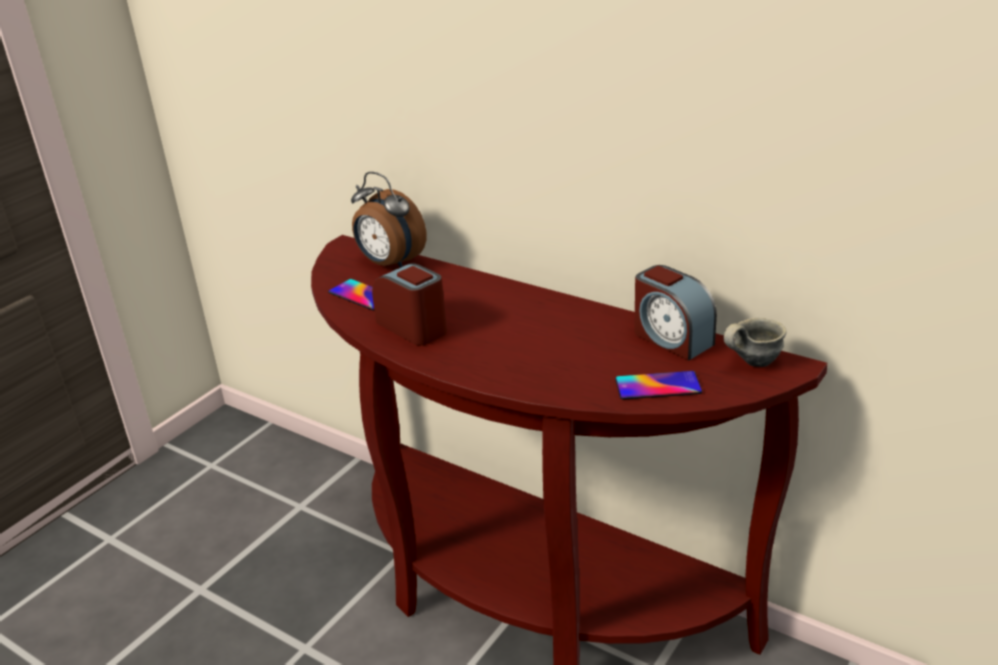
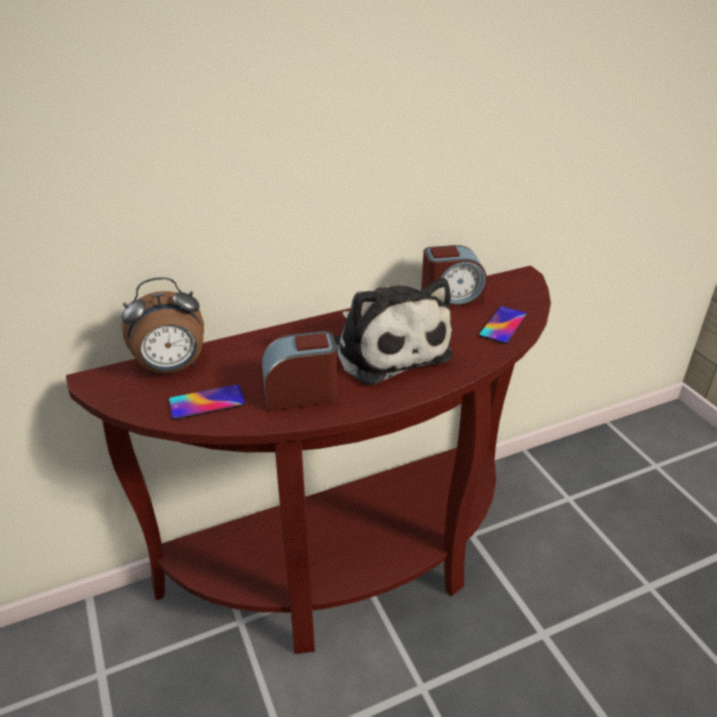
camera: 60 degrees left, 5 degrees up
grey mug [723,318,786,367] -> none
none -> plush toy [334,278,453,386]

